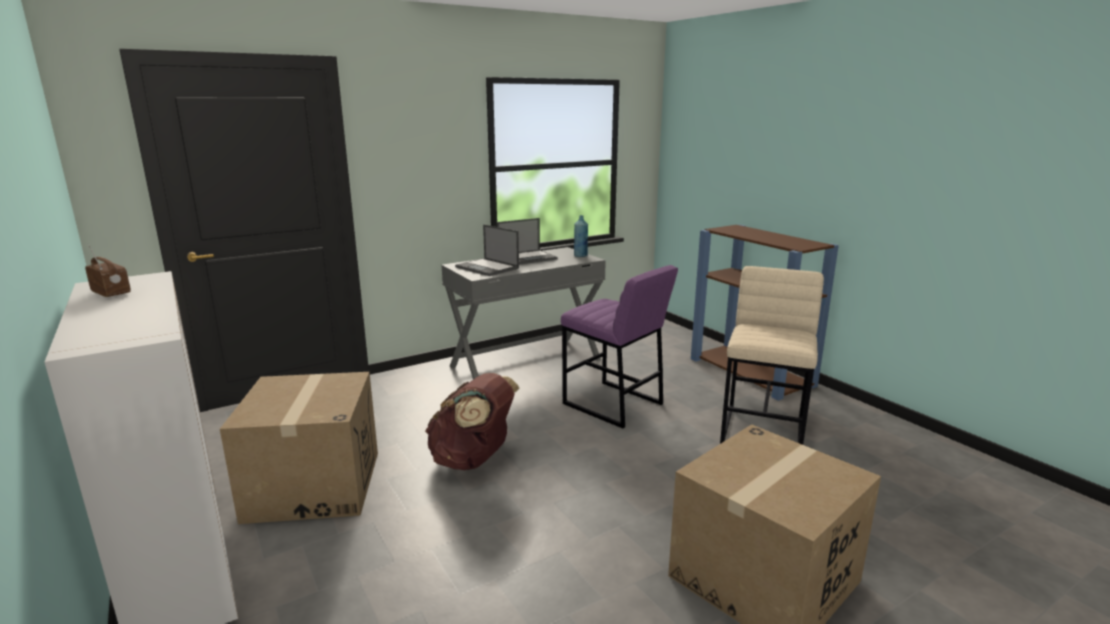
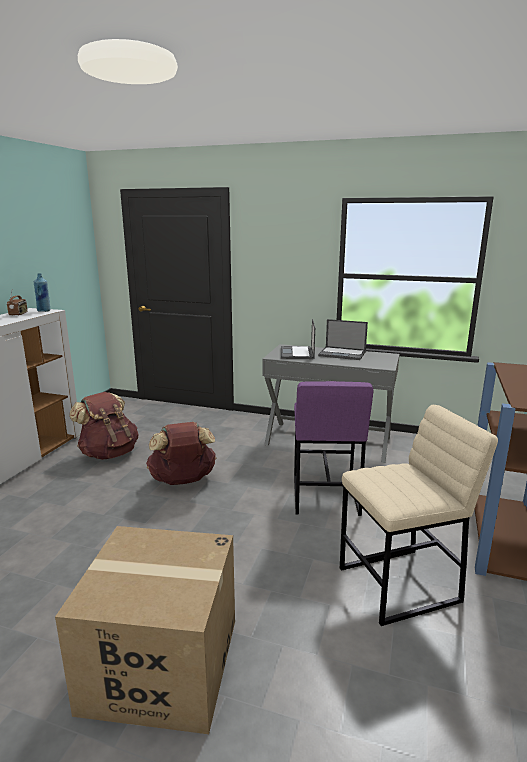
camera: 50 degrees right, 0 degrees up
cardboard box [220,372,378,524] -> brown backpack [69,392,138,460]
blue bottle [574,215,588,257] -> blue bottle moved to [34,274,51,312]

